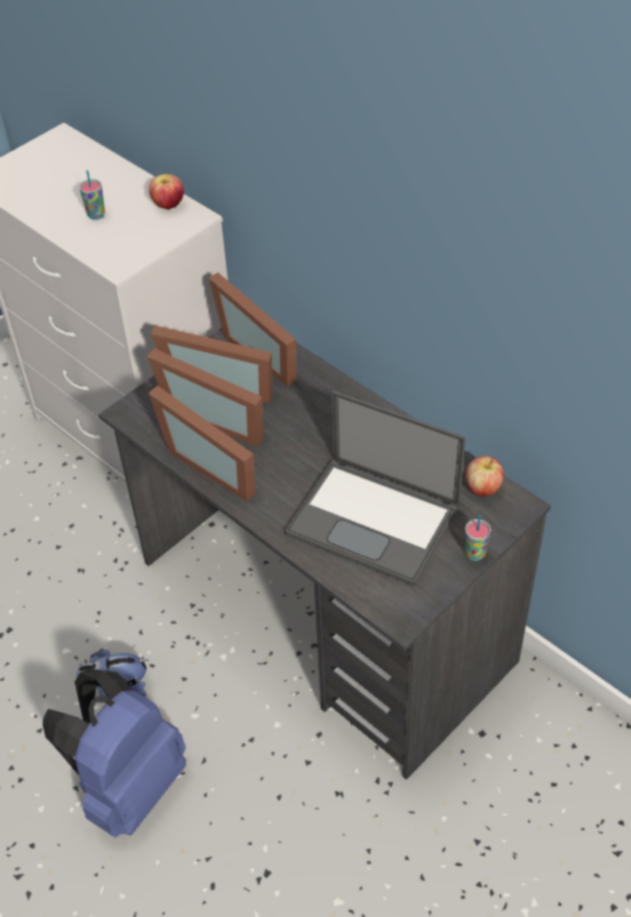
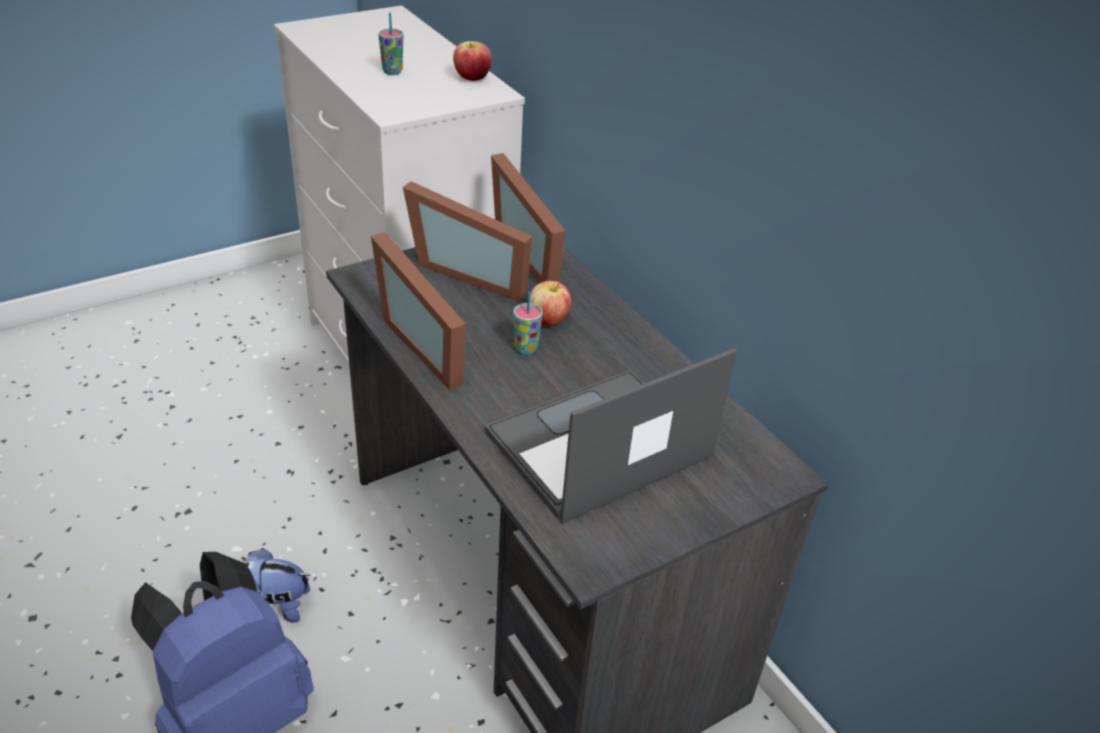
camera: 10 degrees right, 10 degrees down
picture frame [147,349,263,446] -> none
laptop [285,391,466,586] -> laptop turned 105 degrees clockwise [485,348,737,524]
cup [465,515,491,561] -> cup moved to [513,291,543,355]
apple [466,456,504,497] -> apple moved to [530,281,571,326]

